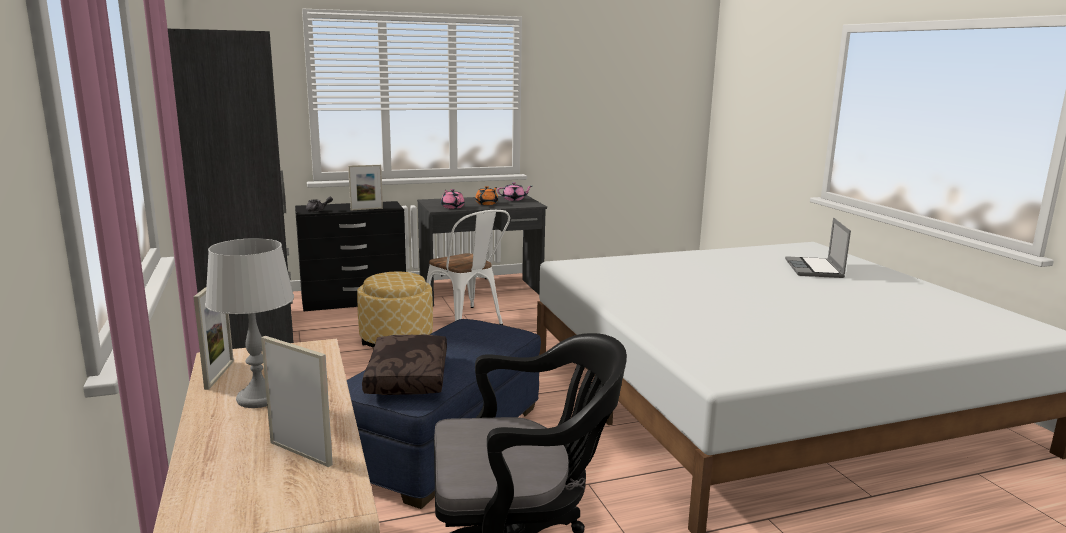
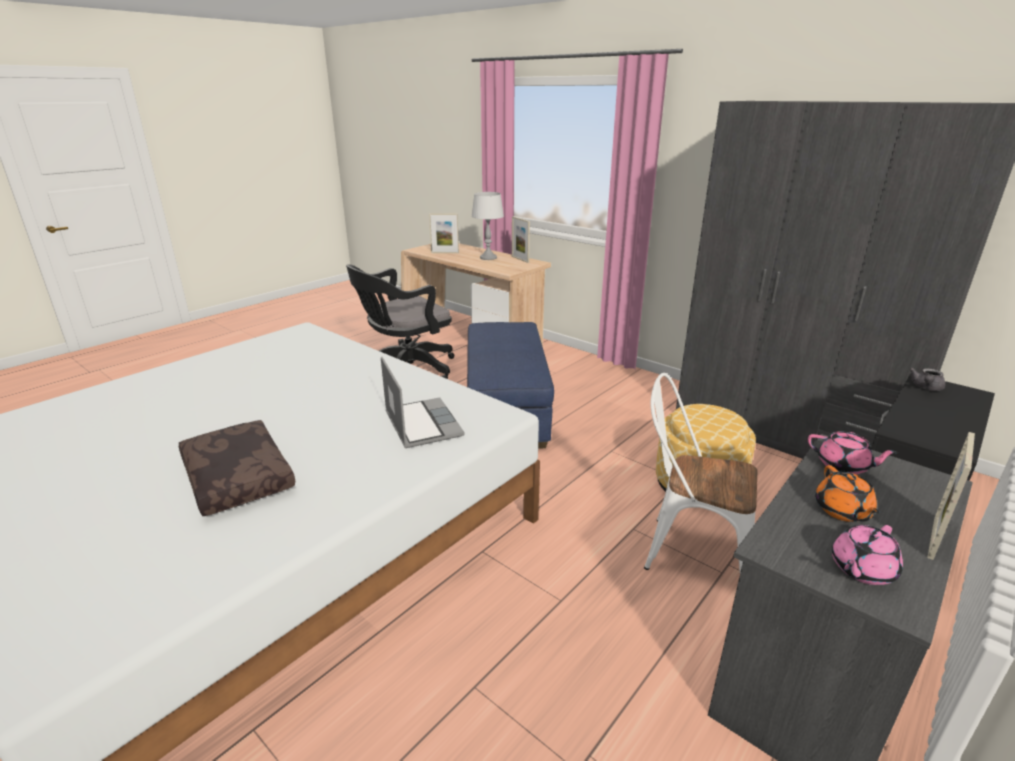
camera: 150 degrees right, 10 degrees up
picture frame [348,165,383,210] -> picture frame moved to [927,432,975,560]
brown pillow [362,335,447,395] -> brown pillow moved to [179,420,295,516]
laptop [785,218,851,278] -> laptop moved to [381,357,465,448]

